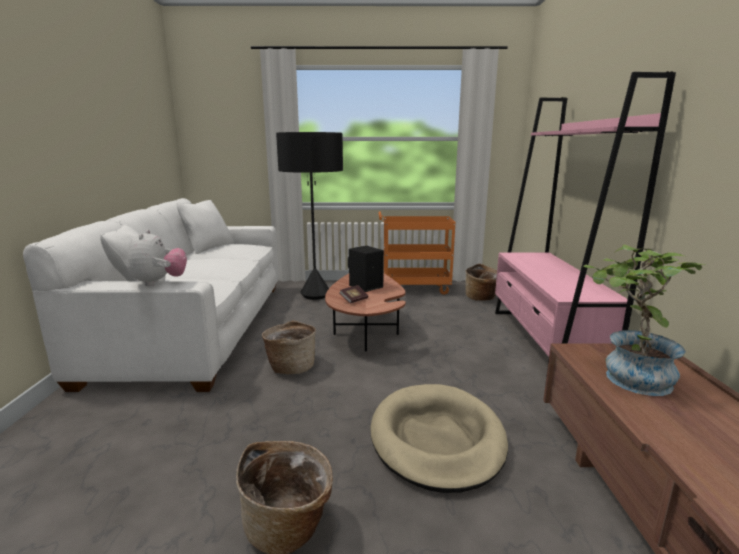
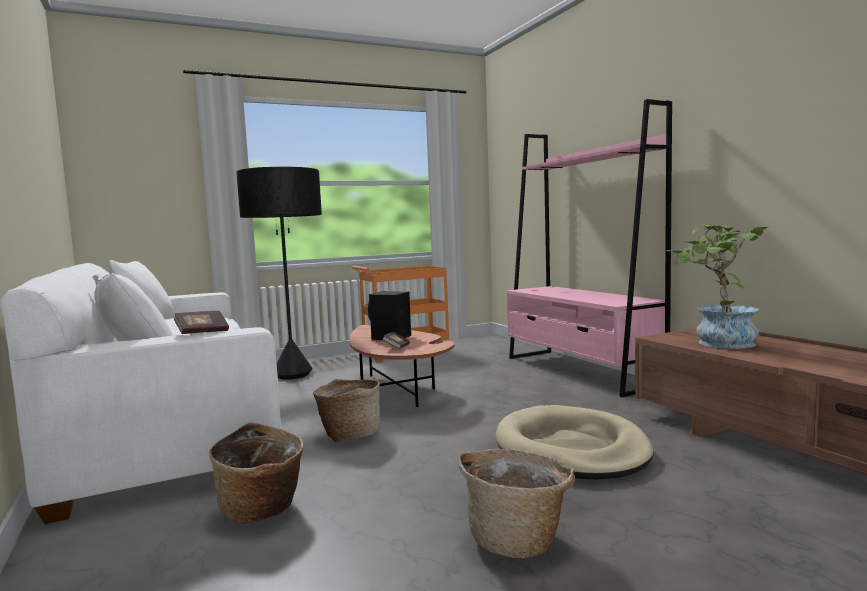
camera: 25 degrees left, 10 degrees down
plush toy [128,230,187,286] -> book [174,311,229,334]
basket [465,264,497,301] -> basket moved to [209,423,304,524]

